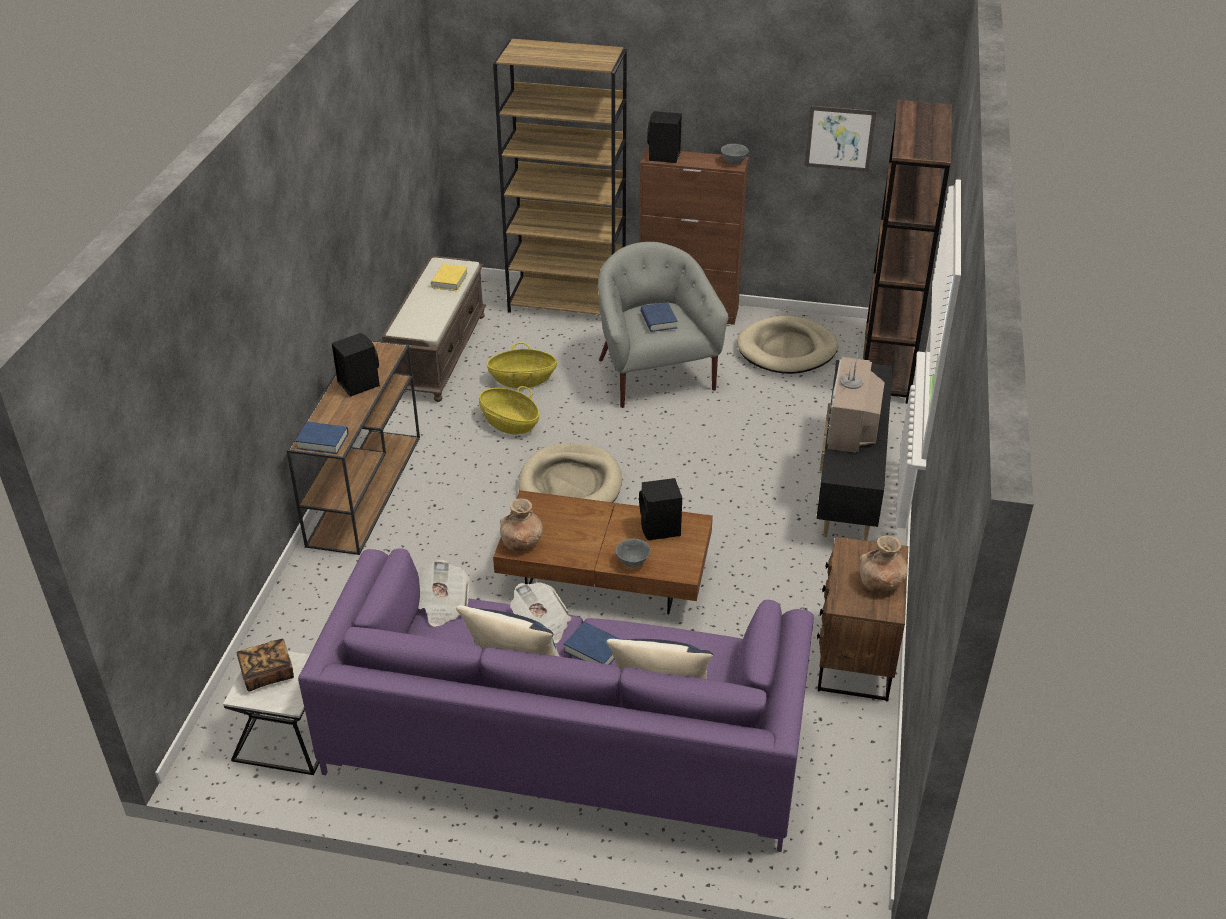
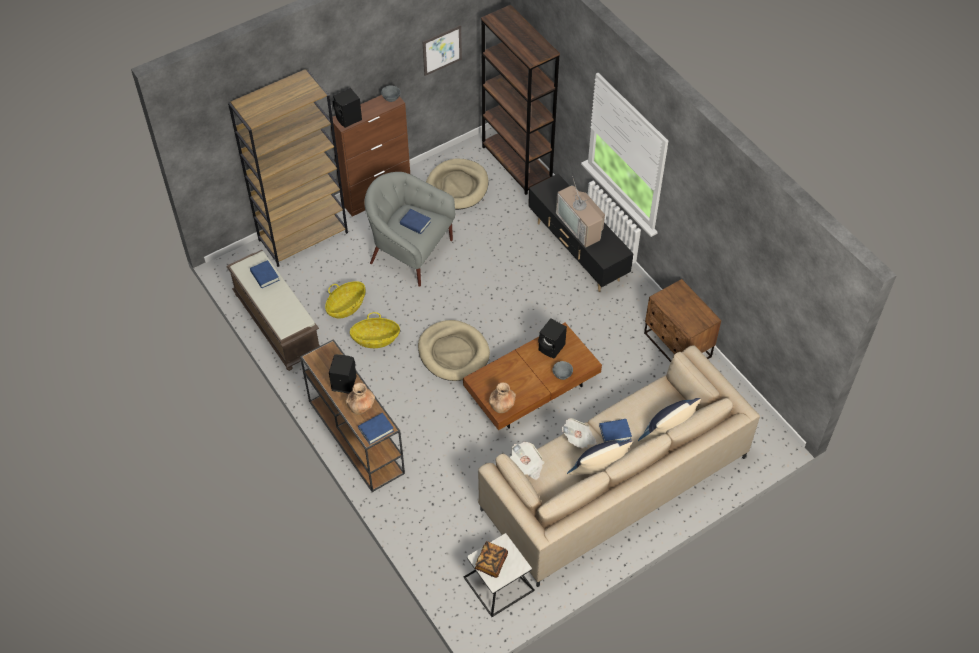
camera: 45 degrees left, 15 degrees up
purple sofa [298,548,814,852] -> beige sofa [478,345,760,587]
yellow book [431,264,468,291] -> blue book [250,260,280,288]
brown vase [860,536,908,592] -> brown vase moved to [345,383,375,415]

